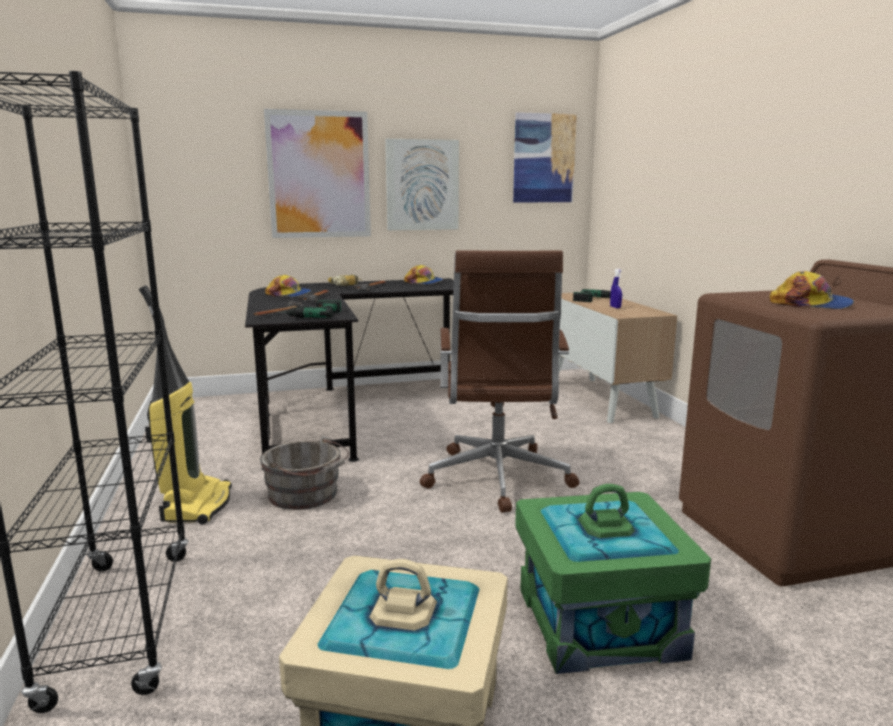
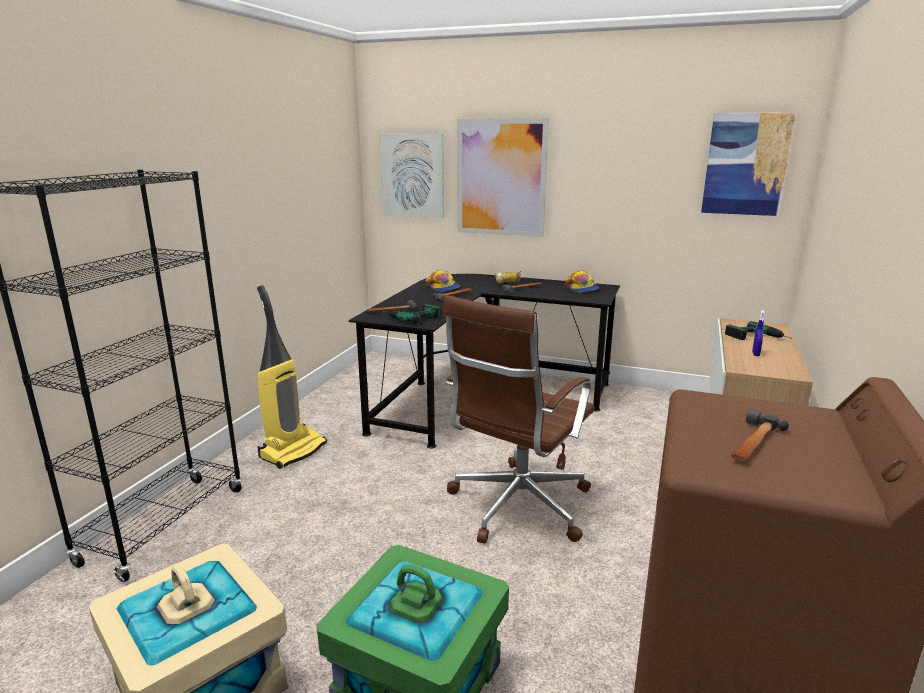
camera: 35 degrees right, 5 degrees up
grey bucket [260,436,349,510] -> none
picture [385,139,459,230] -> picture moved to [379,133,444,218]
cap [770,271,854,309] -> hammer [731,409,789,461]

